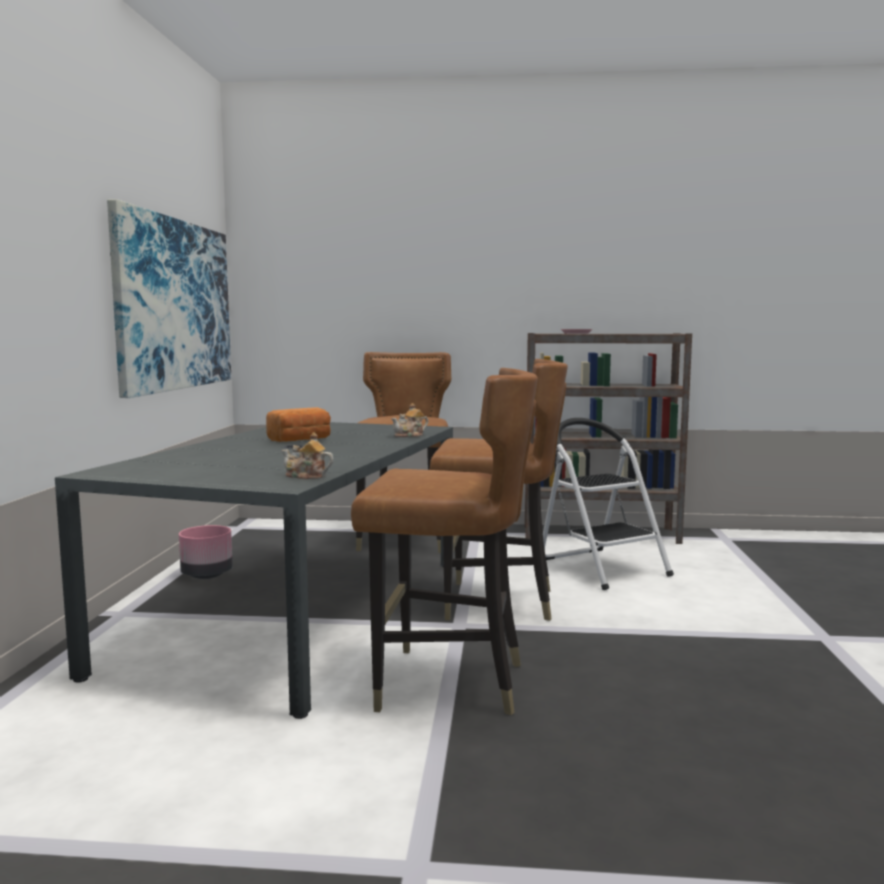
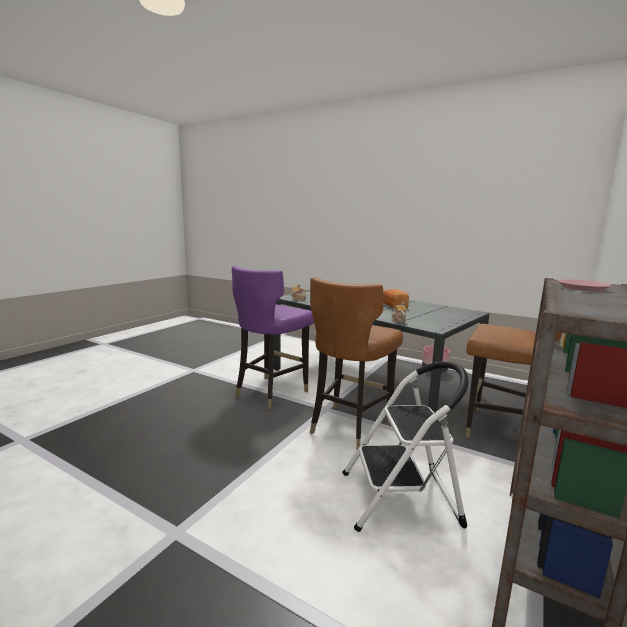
camera: 115 degrees right, 5 degrees up
picture [107,199,231,398] -> none
brown chair [351,368,538,715] -> purple chair [232,265,314,409]

